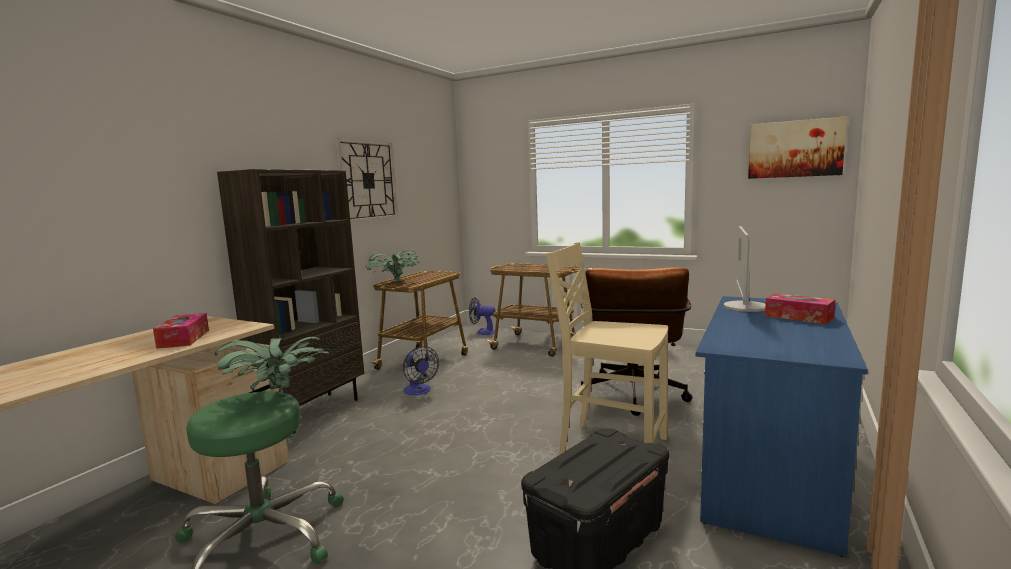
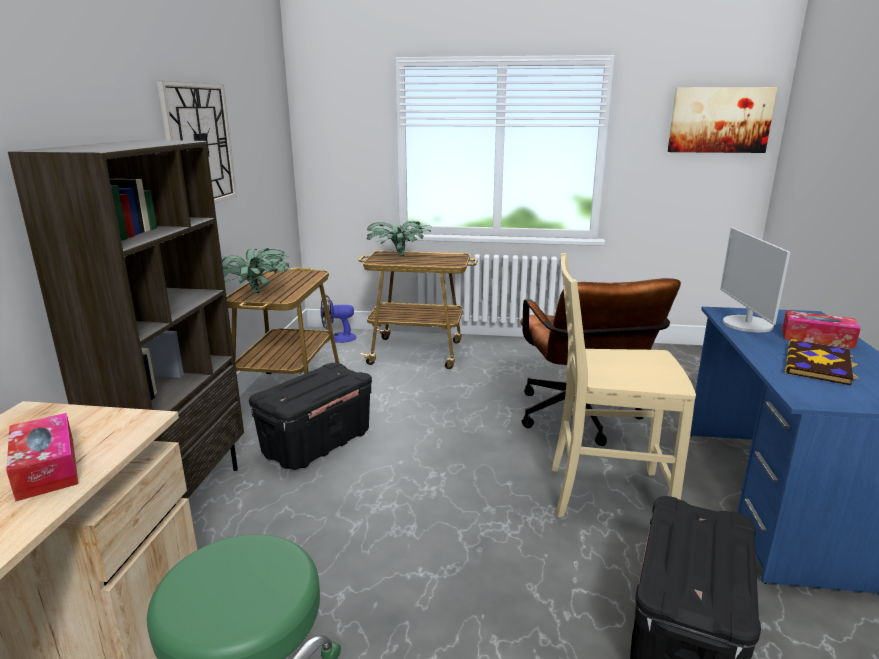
camera: 20 degrees left, 10 degrees up
potted plant [214,337,334,397] -> potted plant moved to [366,221,431,256]
fan [403,346,439,395] -> black storage box [249,363,372,470]
none -> book [785,339,859,385]

